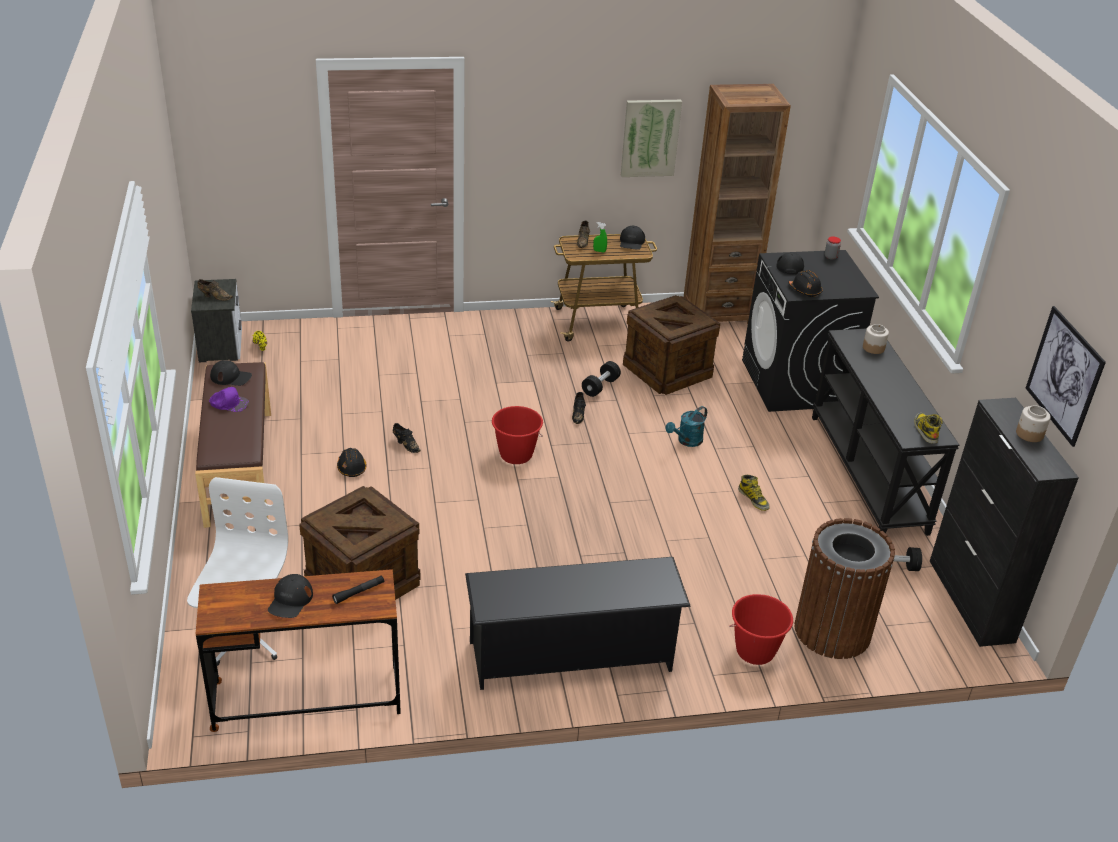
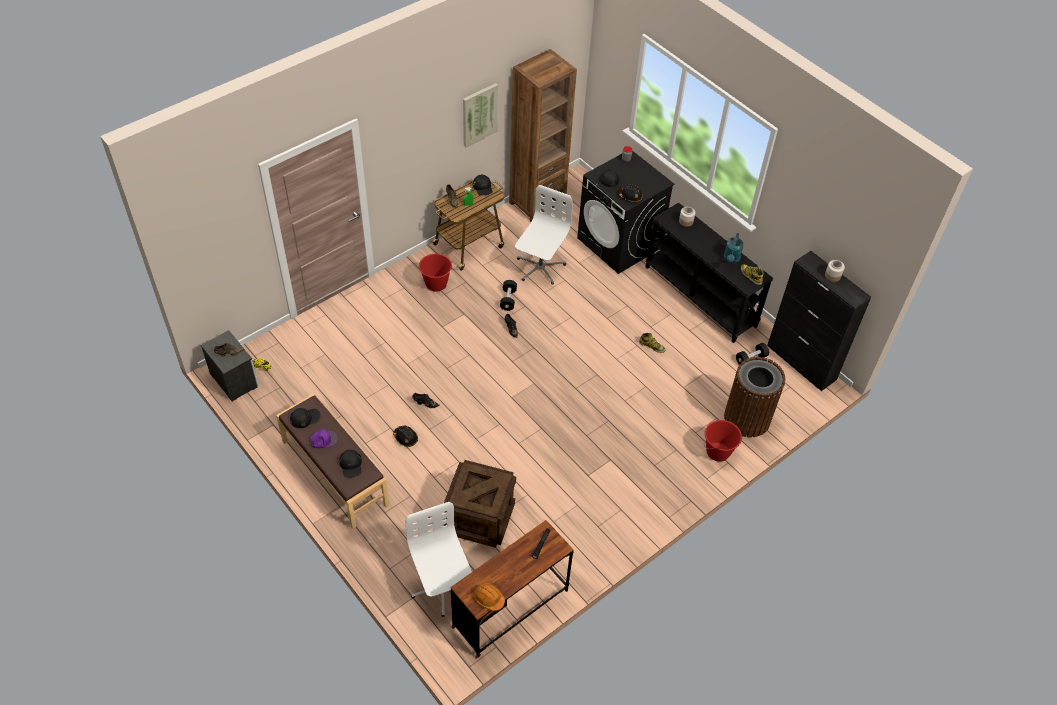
camera: 30 degrees left, 15 degrees up
black cap [268,574,313,618] -> black cap moved to [339,450,362,478]
black shoe rack [465,557,691,690] -> none
red bucket [492,406,543,464] -> red bucket moved to [419,254,453,292]
crate [623,295,720,395] -> white office chair [515,185,573,285]
turquoise watering can [666,406,707,447] -> turquoise watering can moved to [724,233,744,263]
picture [1026,306,1106,447] -> none
none -> orange hard hat [474,583,505,611]

